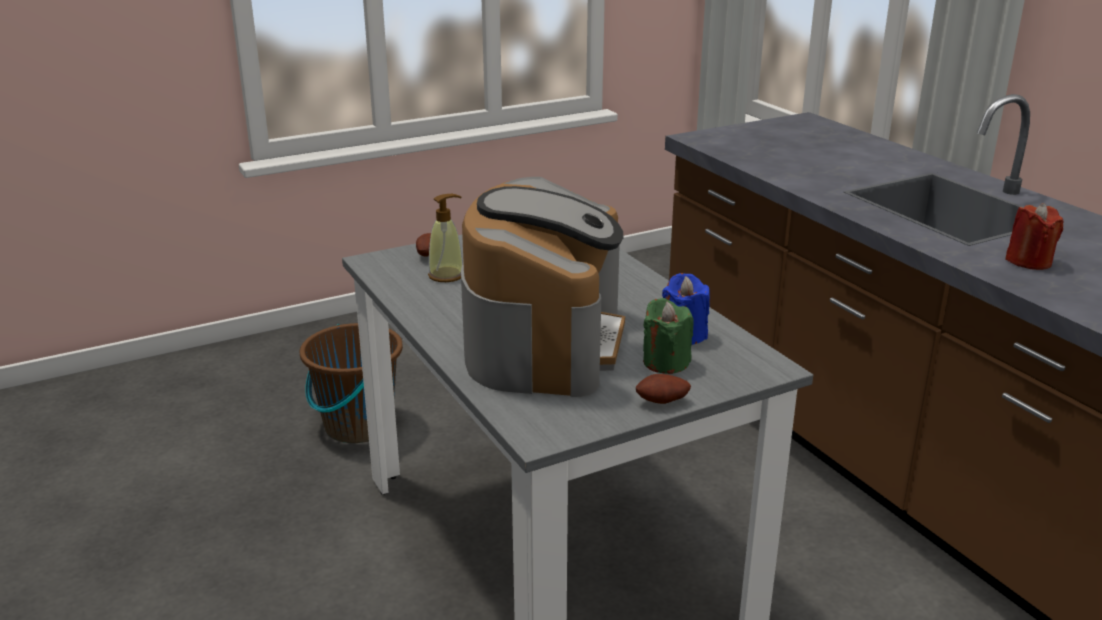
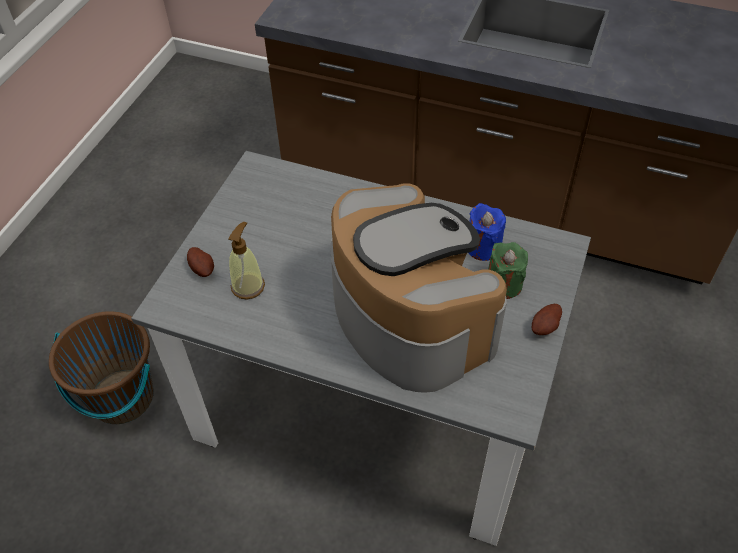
camera: 40 degrees left, 25 degrees up
red candle [1005,203,1063,270] -> none

